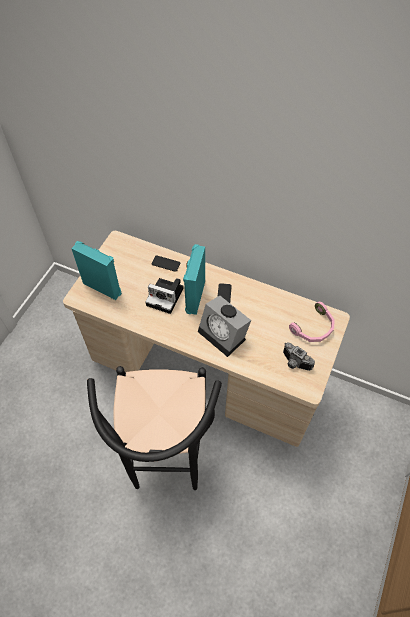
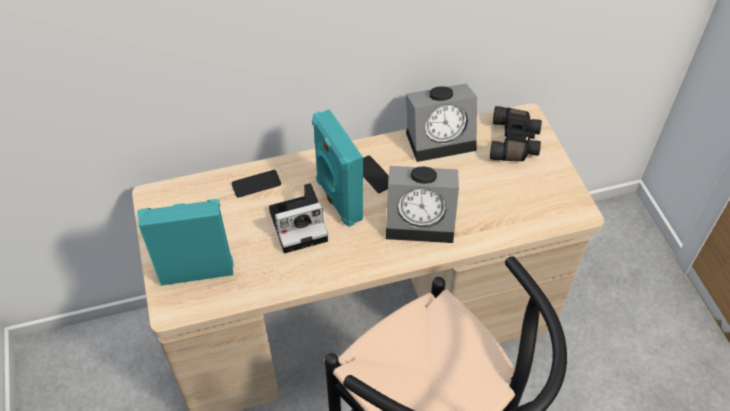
camera: 40 degrees left, 5 degrees down
camera [283,342,315,371] -> none
pink headphones [289,302,335,342] -> black binoculars [490,106,542,161]
none -> alarm clock [406,83,477,162]

